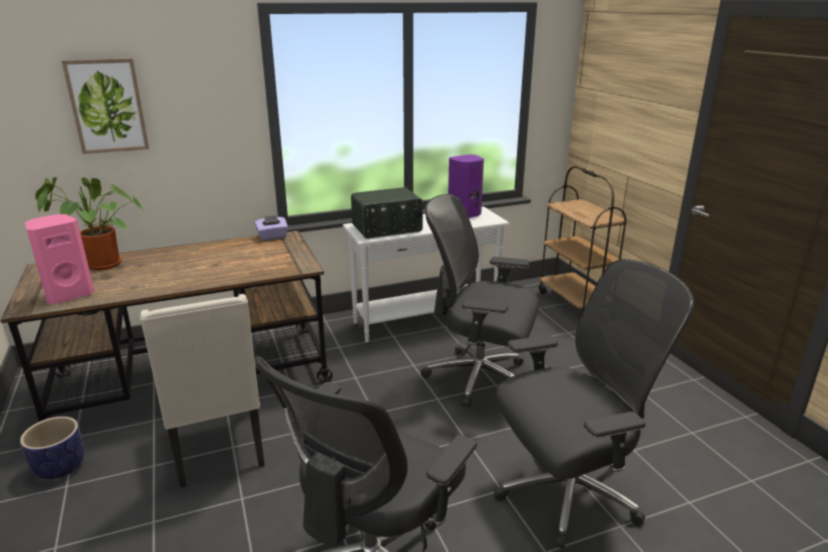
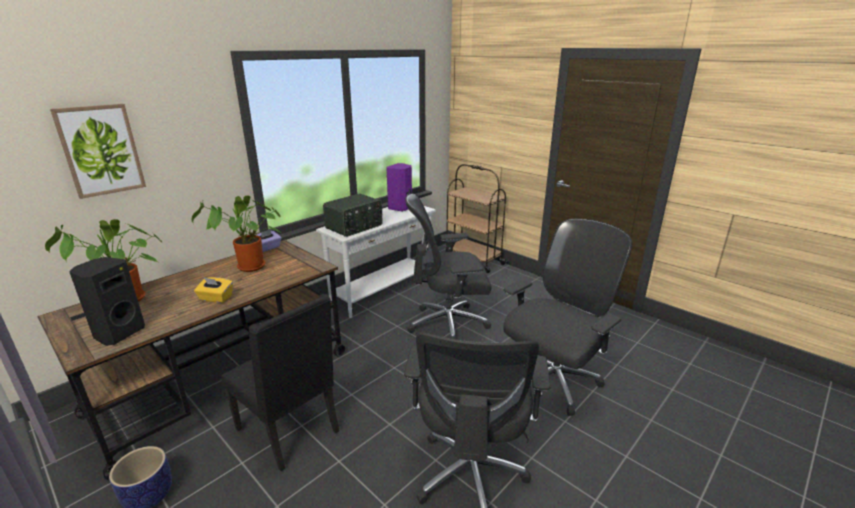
camera: 25 degrees left, 0 degrees up
pink speaker [25,214,94,304] -> black speaker [69,257,145,346]
beige chair [140,294,265,488] -> black chair [221,294,339,471]
none -> potted plant [192,196,281,272]
none -> yellow tissue box [194,277,233,303]

